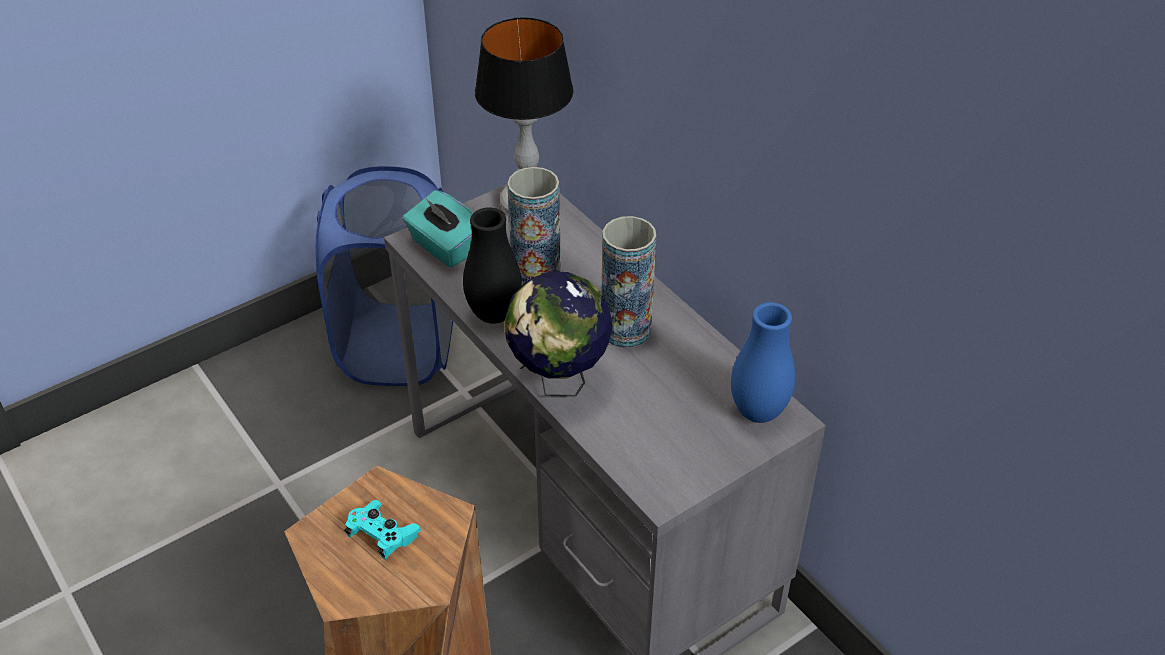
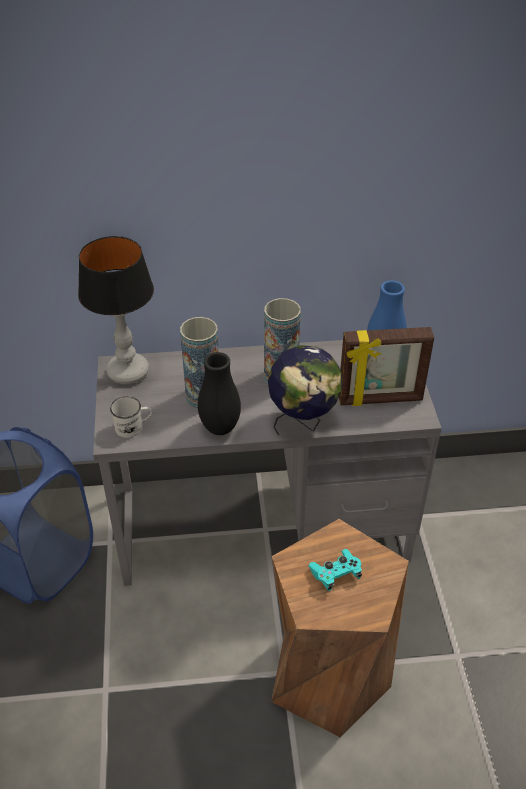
camera: 60 degrees left, 0 degrees up
turquoise tissue box [403,190,473,268] -> white mug [110,396,152,438]
none -> picture frame [339,327,434,406]

